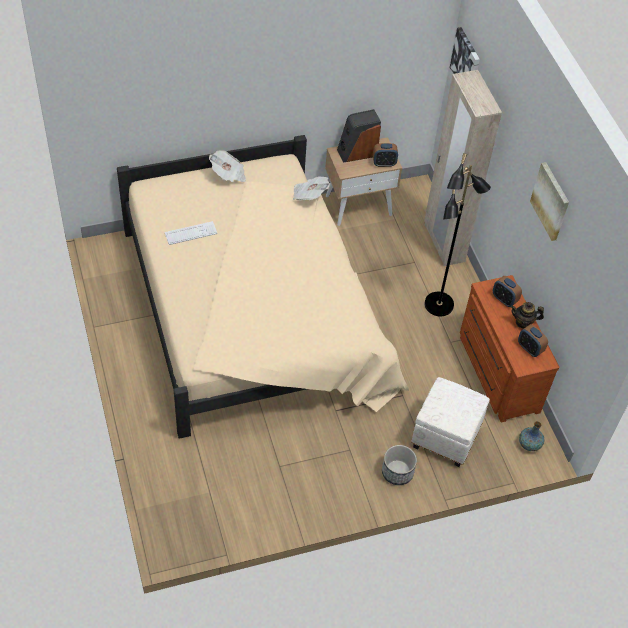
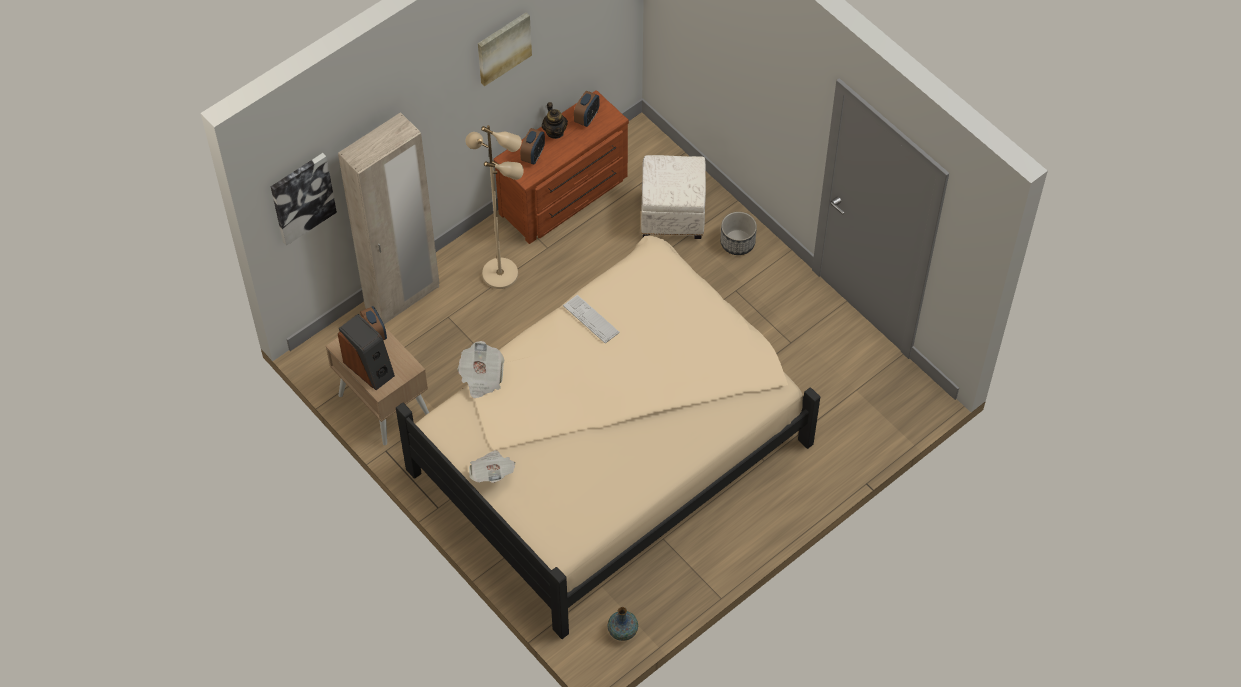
camera: 110 degrees left, 5 degrees up
keyboard [165,221,217,245] -> keyboard moved to [563,295,620,344]
black floor lamp [425,153,491,317] -> beige floor lamp [466,125,524,289]
vase [519,421,544,451] -> vase moved to [607,607,638,641]

